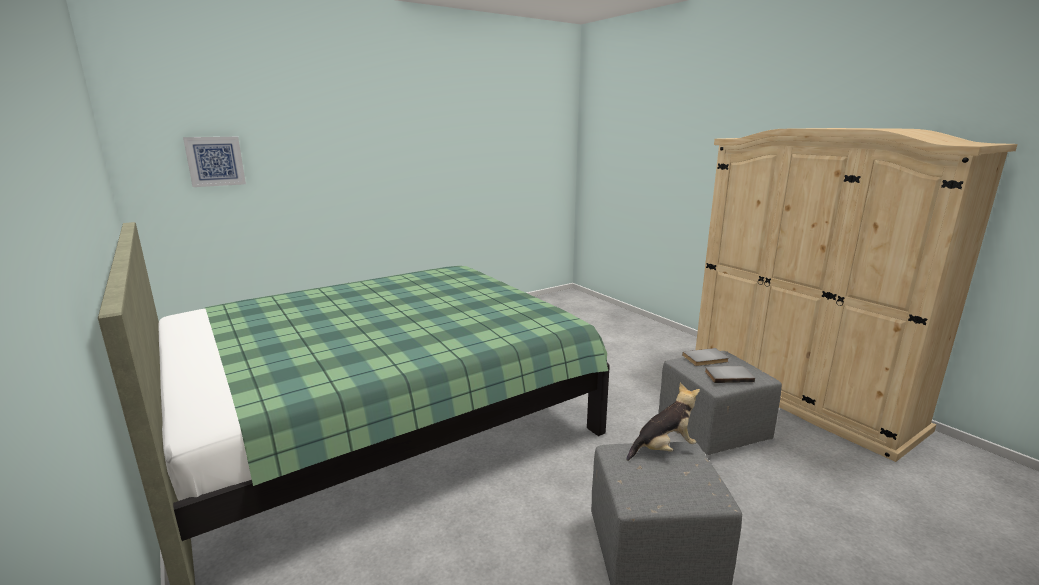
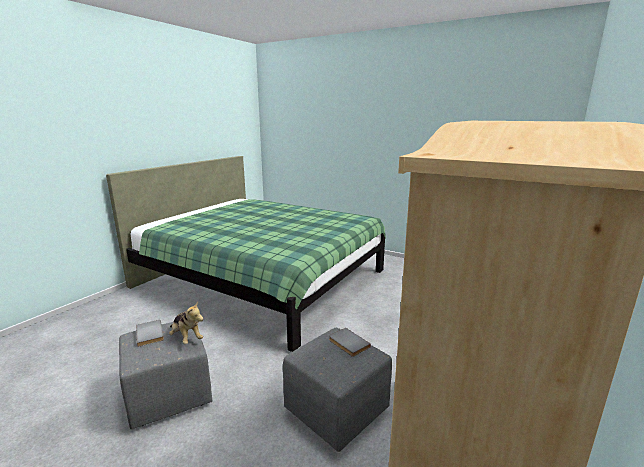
camera: 65 degrees right, 0 degrees up
picture [183,137,246,187] -> none
grey book [705,366,755,383] -> grey book moved to [136,320,164,347]

